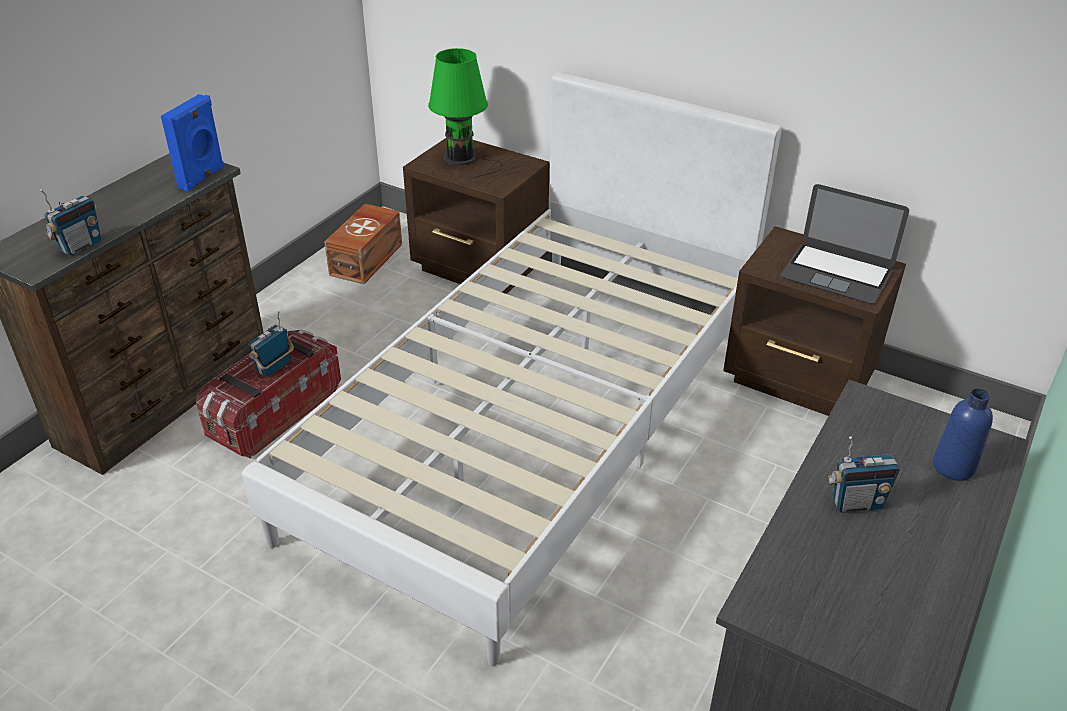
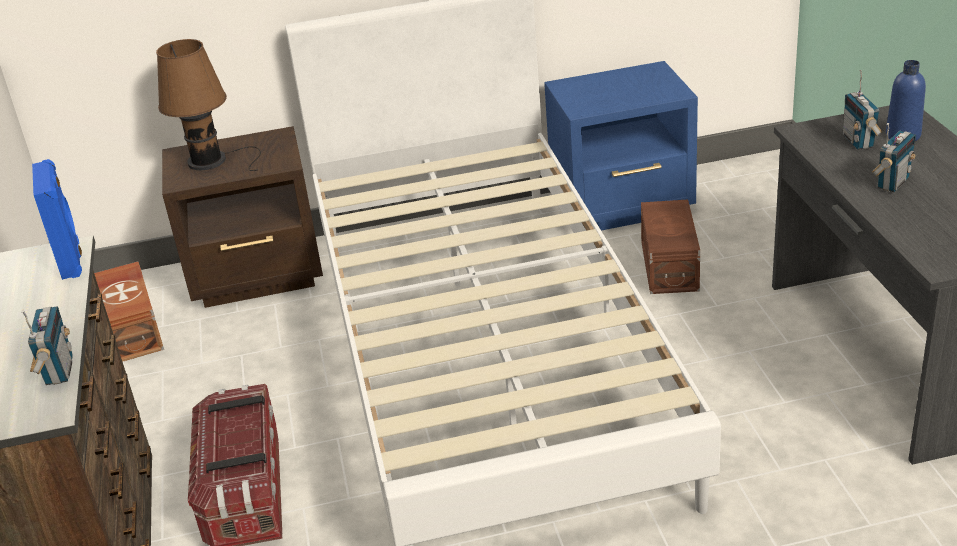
camera: 40 degrees left, 5 degrees down
radio [248,311,294,377] -> radio moved to [843,70,882,150]
green table lamp [428,48,503,183] -> brown table lamp [156,39,261,171]
brown nightstand [723,226,906,416] -> blue nightstand [544,61,698,230]
laptop [781,184,909,304] -> none
none -> brown storage box [641,199,700,294]

